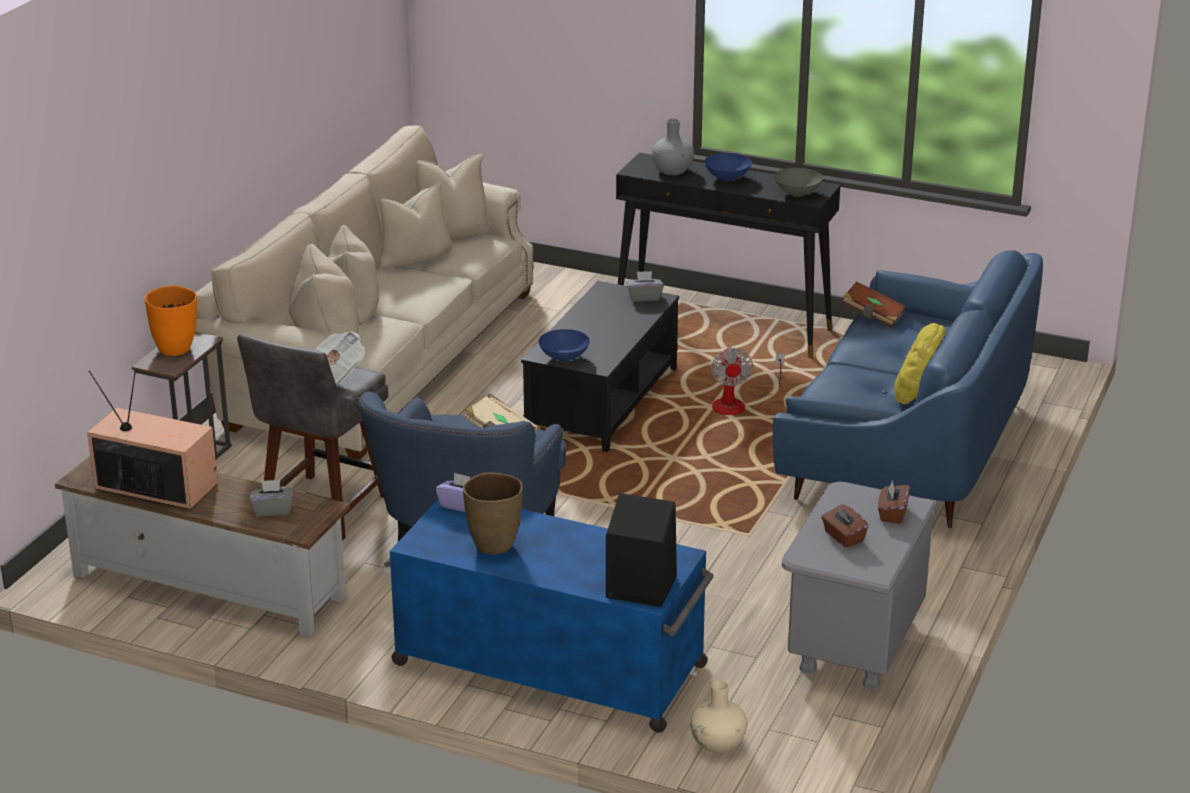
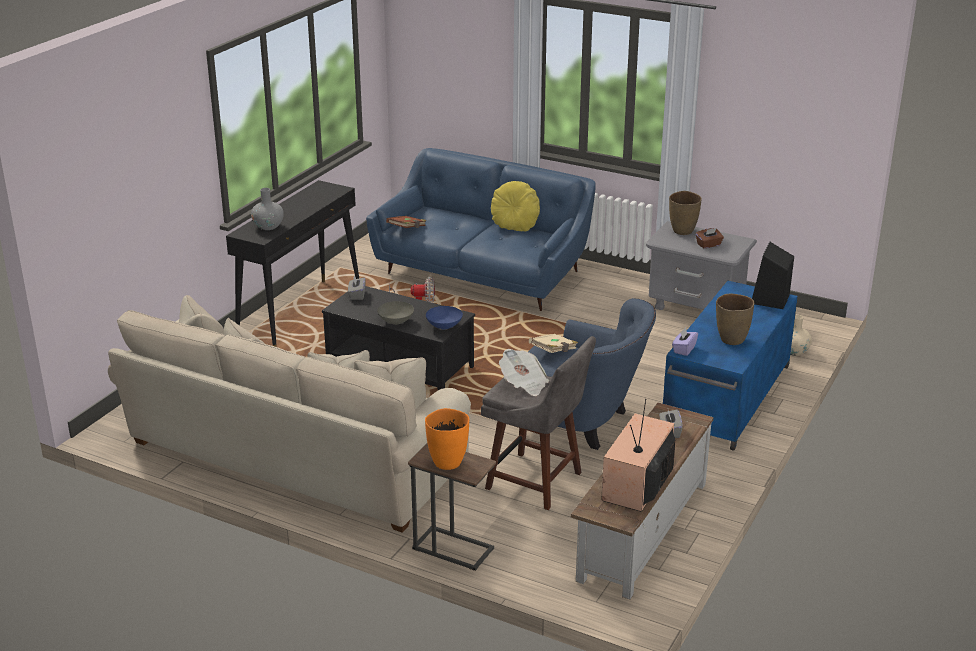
camera: 85 degrees left, 0 degrees up
blue bowl [704,153,752,181] -> none
grey bowl [774,168,823,197] -> grey bowl moved to [377,301,414,325]
brown tissue box [878,480,910,524] -> brown vase [669,191,702,235]

